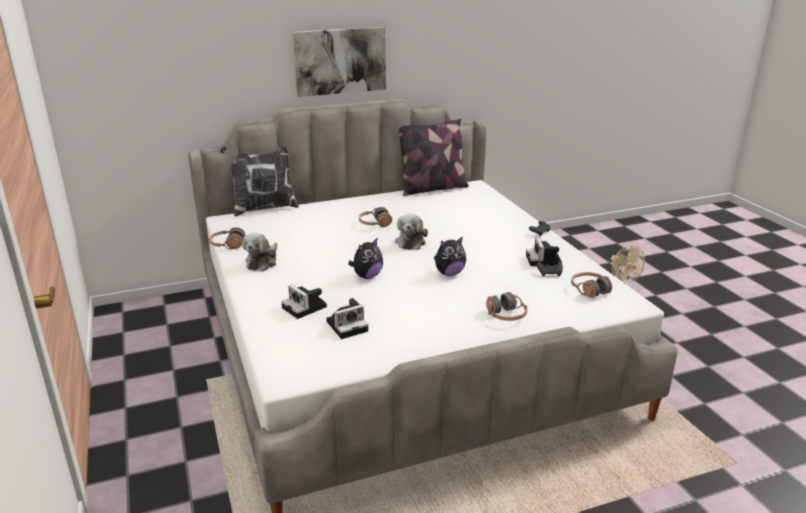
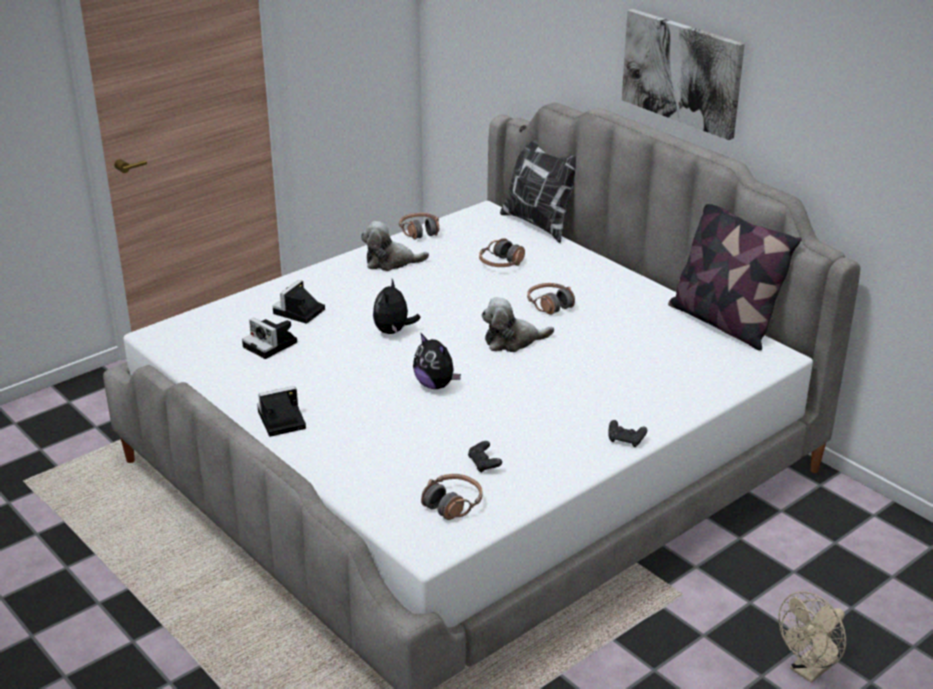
camera: 70 degrees right, 5 degrees up
plush toy [348,237,383,279] -> plush toy turned 75 degrees clockwise [373,279,421,334]
headphones [486,292,528,321] -> headphones moved to [479,238,525,267]
camera [526,238,562,266] -> camera moved to [257,386,306,437]

